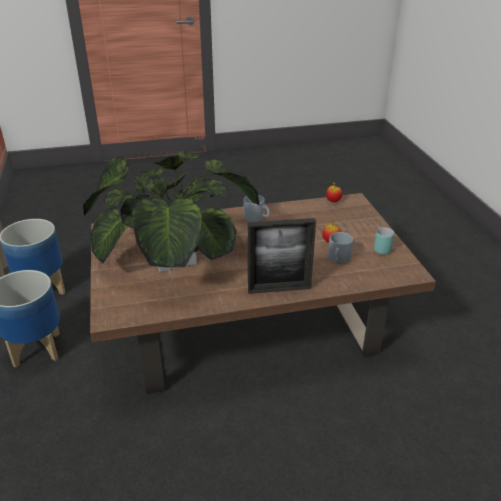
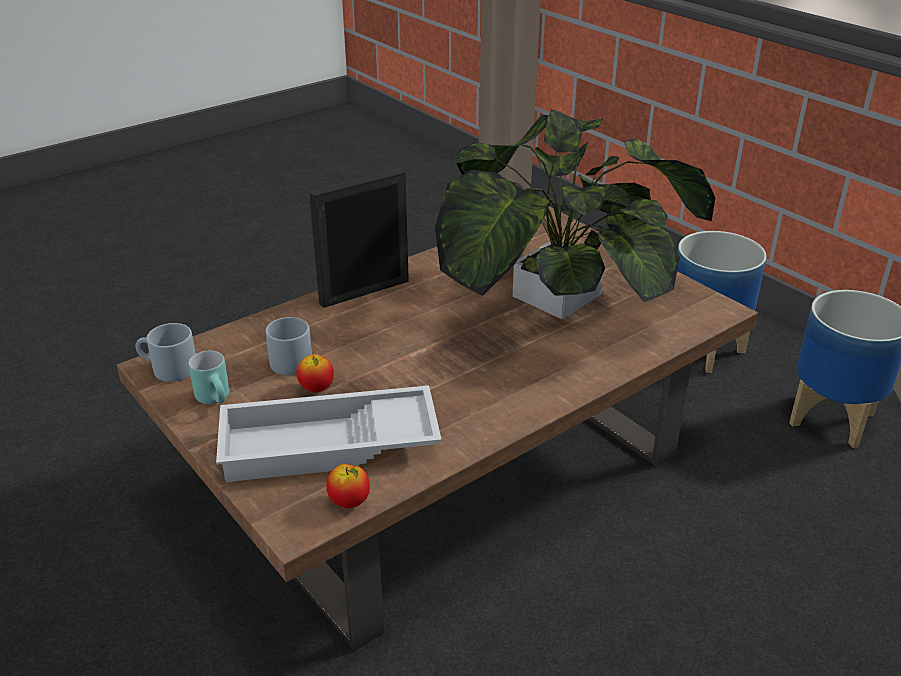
camera: 155 degrees right, 0 degrees up
grey mug [244,195,270,222] -> grey mug moved to [135,323,196,382]
none -> white tray [216,385,442,482]

